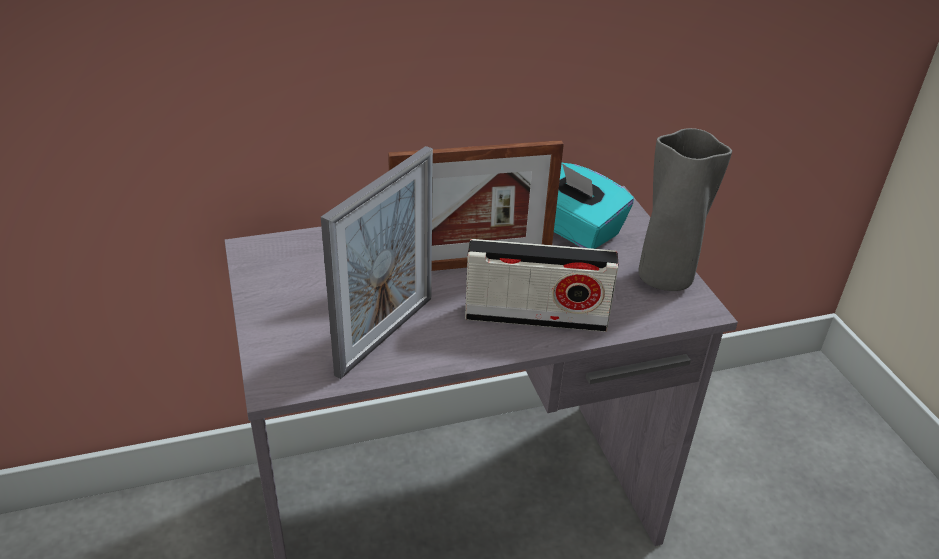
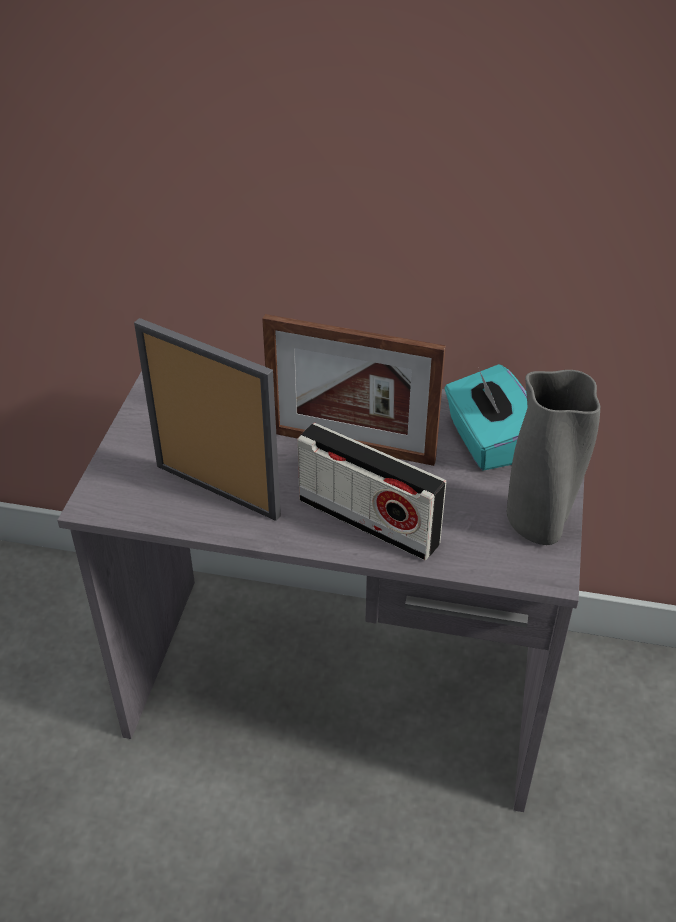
camera: 30 degrees right, 5 degrees up
picture frame [321,146,433,379] -> picture frame turned 120 degrees counterclockwise [134,318,281,521]

